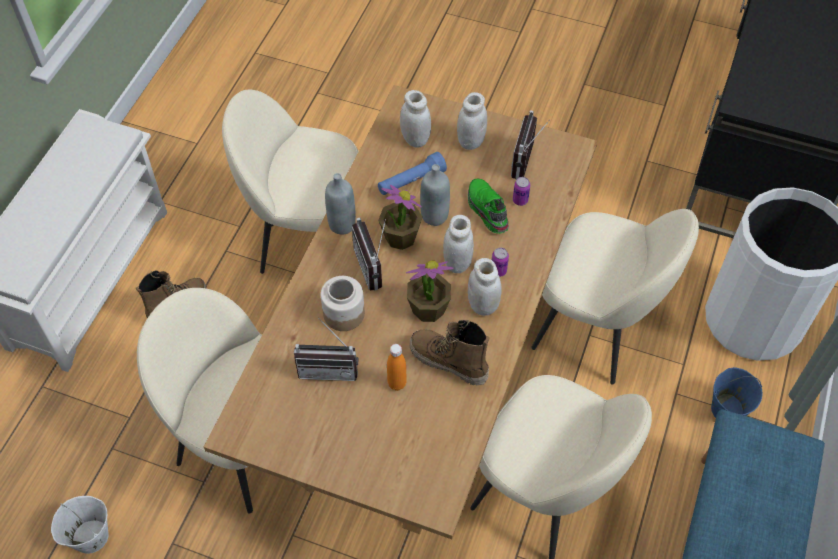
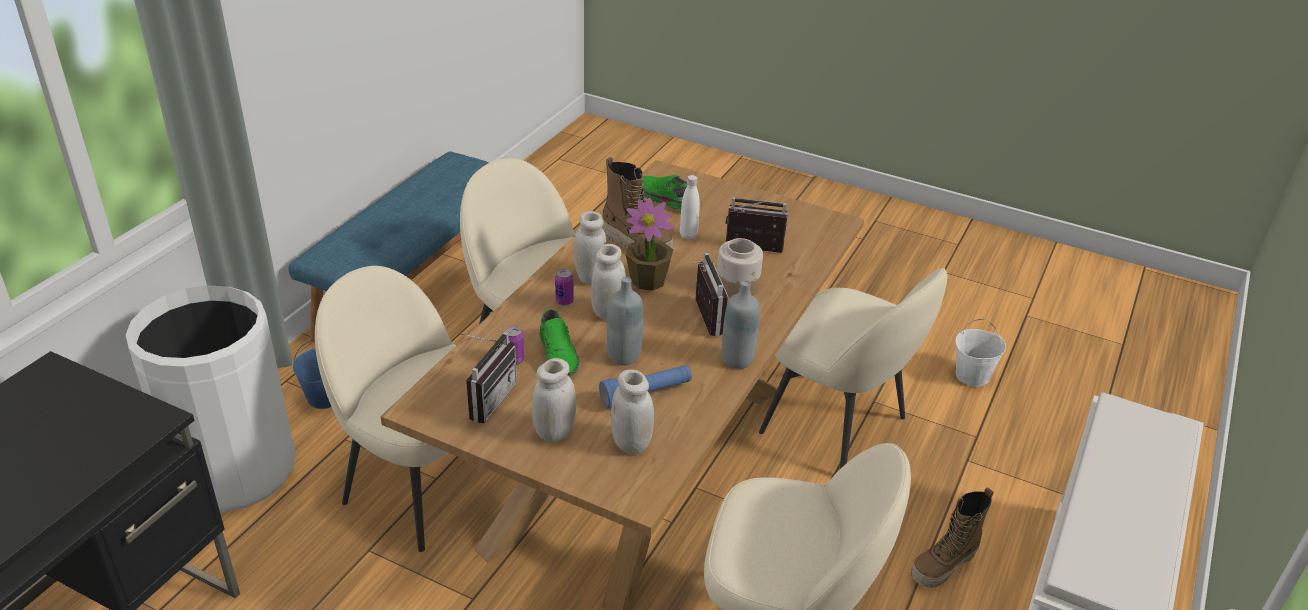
camera: 175 degrees left, 20 degrees down
potted plant [378,185,423,250] -> none
orange bottle [387,344,407,391] -> white bottle [680,175,700,240]
none -> green shoe [643,175,687,210]

